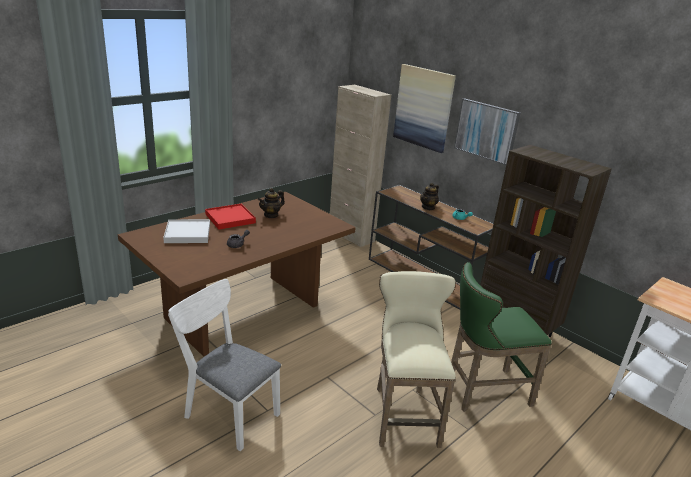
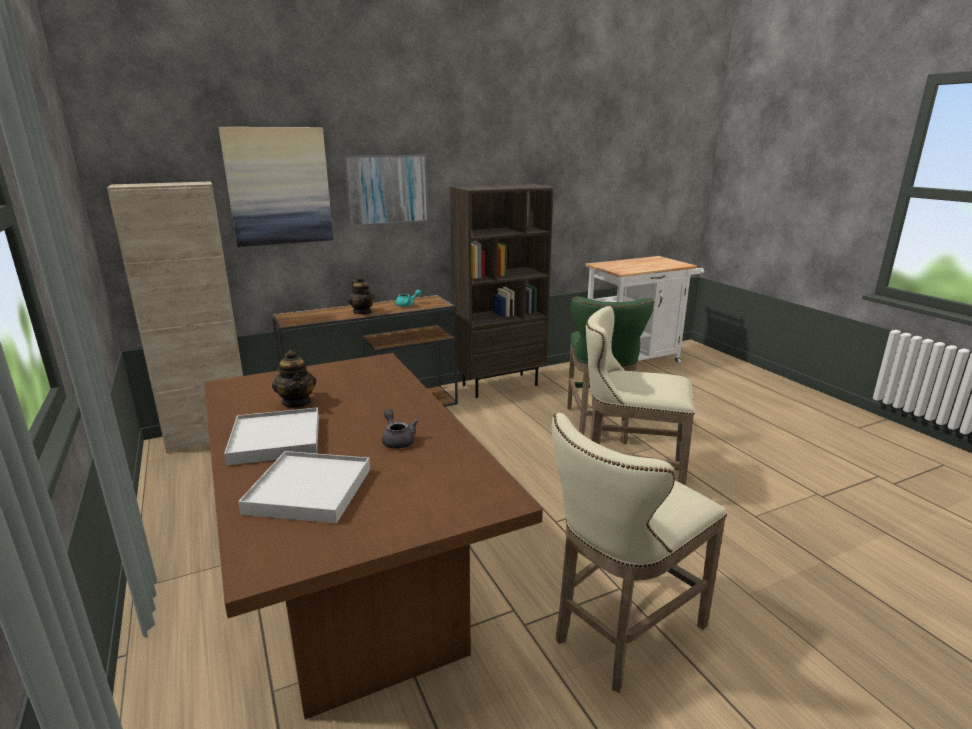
camera: 70 degrees left, 5 degrees down
white chair [168,279,281,452] -> beige stool [552,413,727,693]
red tray [205,204,256,230] -> white tray [224,408,319,465]

